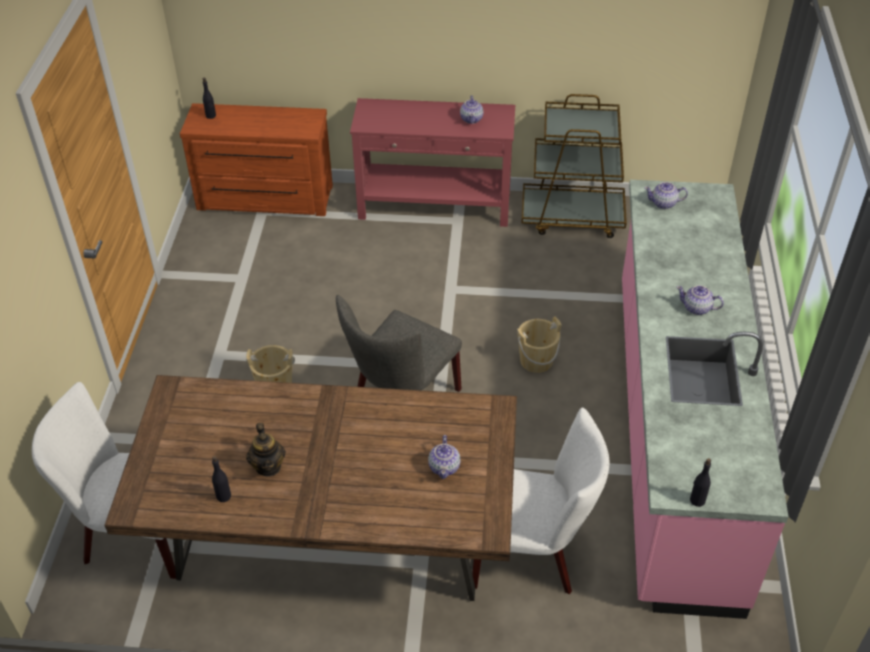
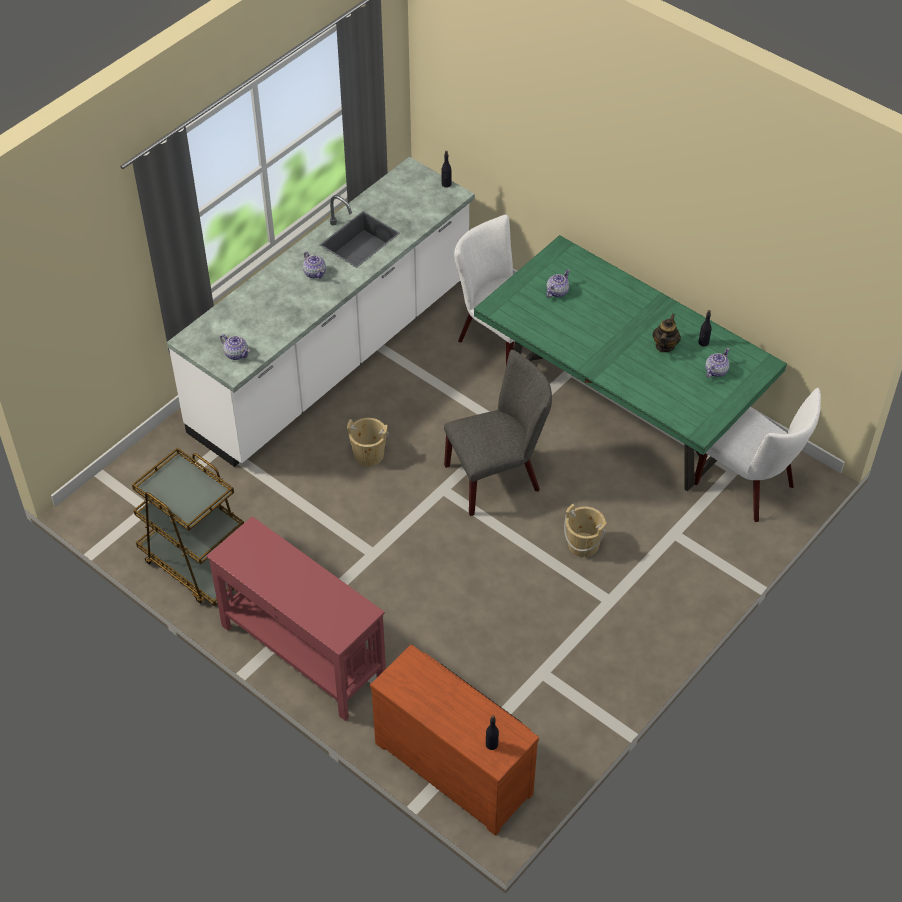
camera: 145 degrees left, 5 degrees up
brown dining table [104,375,517,601] -> green dining table [474,235,787,491]
teapot [460,95,483,124] -> teapot moved to [705,348,730,378]
pink counter [622,180,789,619] -> white counter [167,157,475,467]

